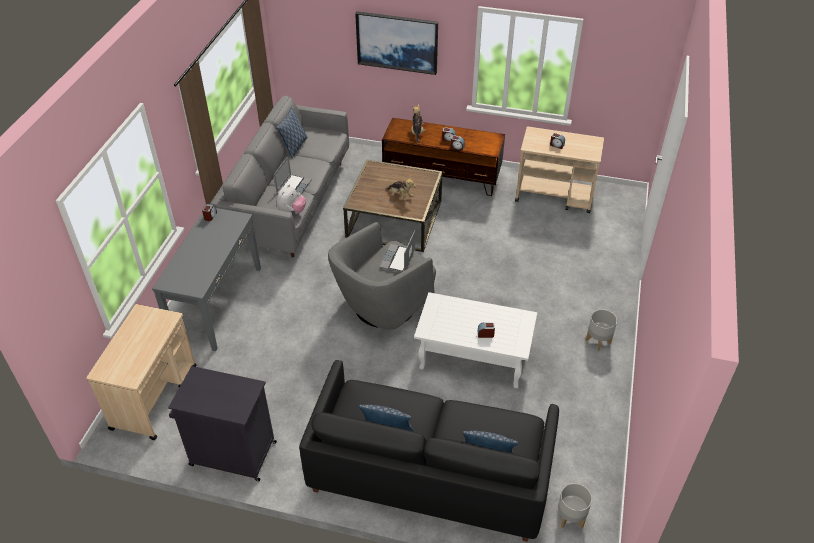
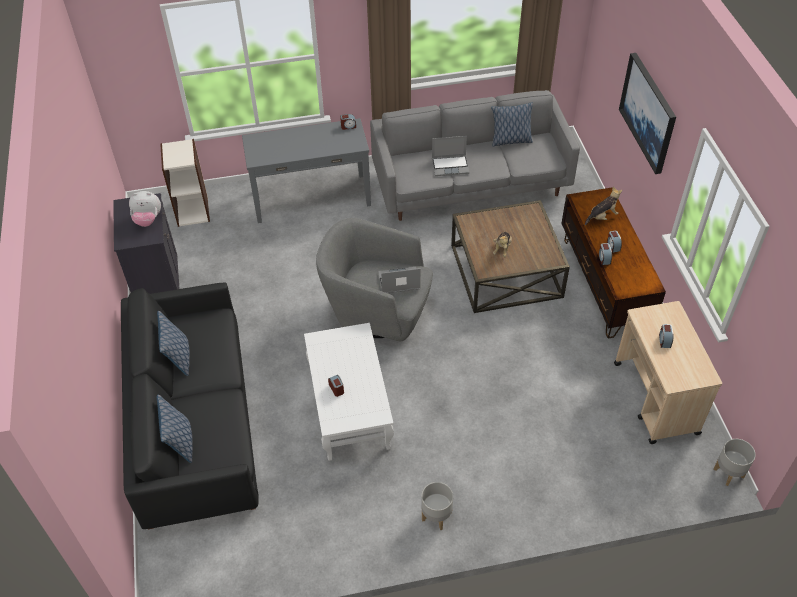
camera: 65 degrees right, 5 degrees up
beige cart [87,304,197,440] -> bookcase [160,139,210,227]
plush toy [276,185,306,213] -> plush toy moved to [129,191,161,227]
grey planter [558,483,592,529] -> grey planter moved to [713,439,756,486]

